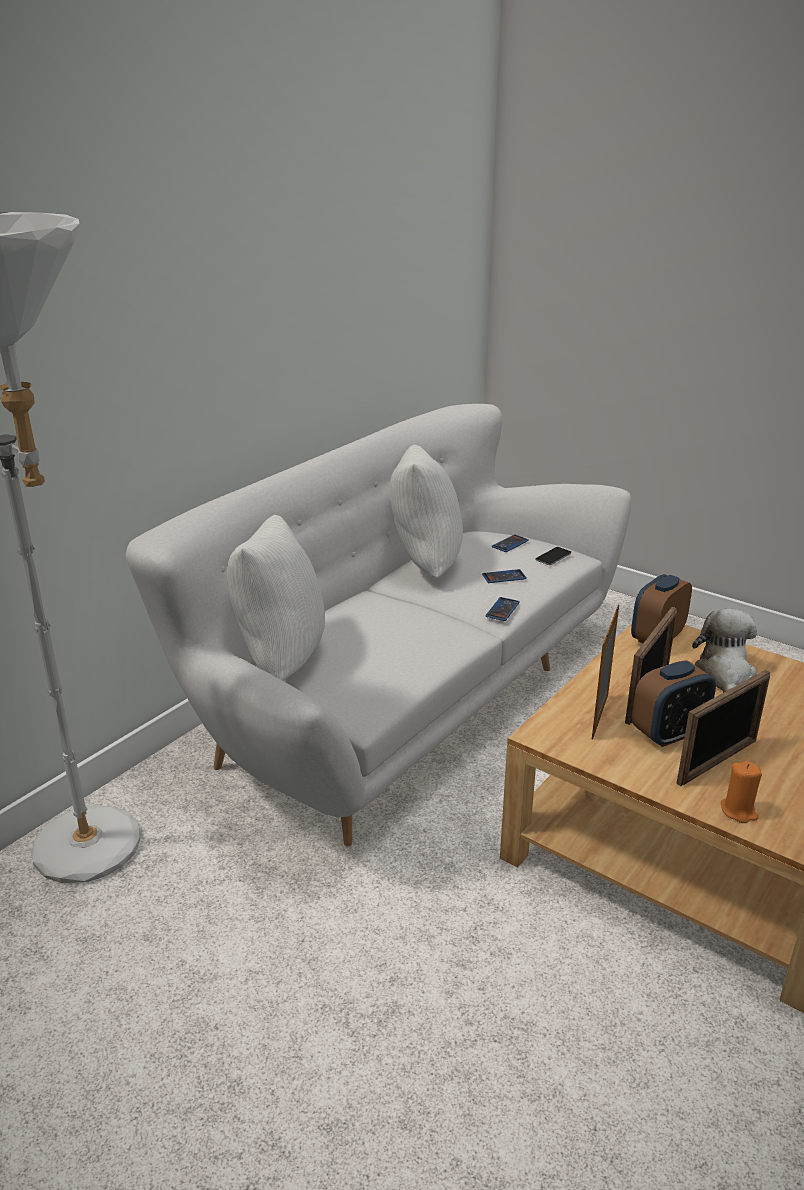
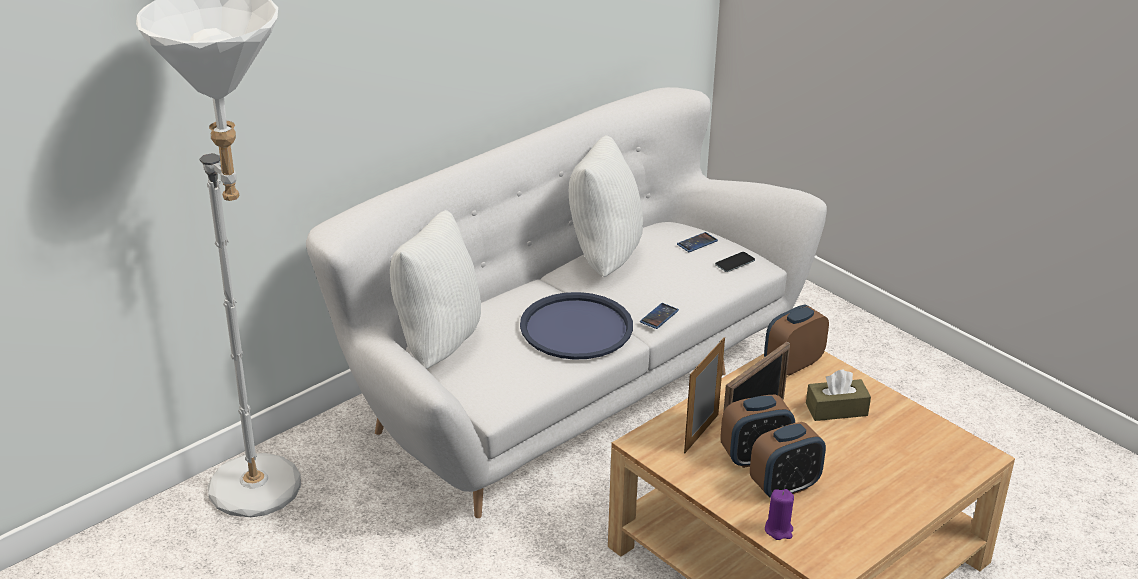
camera: 10 degrees right, 5 degrees up
phone [482,569,527,583] -> none
picture frame [676,670,770,786] -> alarm clock [750,422,826,498]
plush toy [692,608,757,693] -> brown tissue box [806,369,871,421]
orange candle [721,761,762,823] -> purple candle [765,489,794,540]
none -> blue tray [520,292,633,360]

